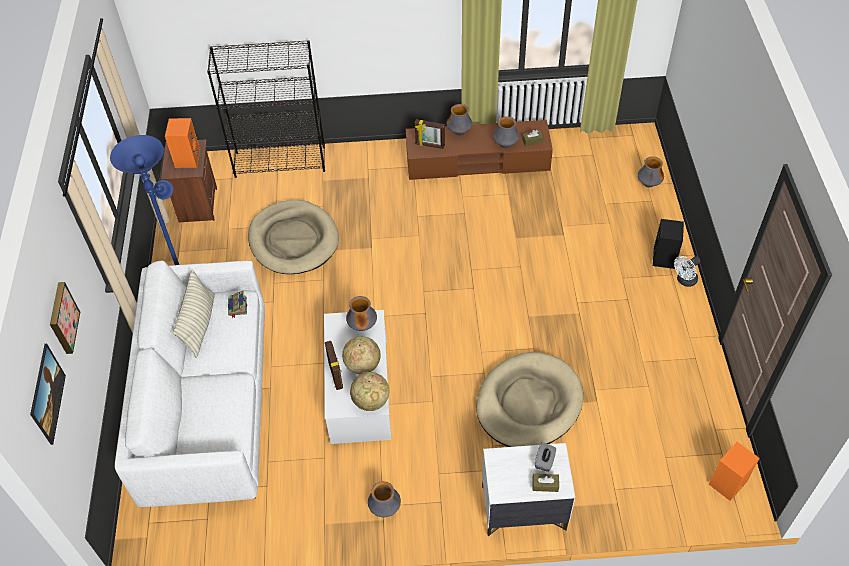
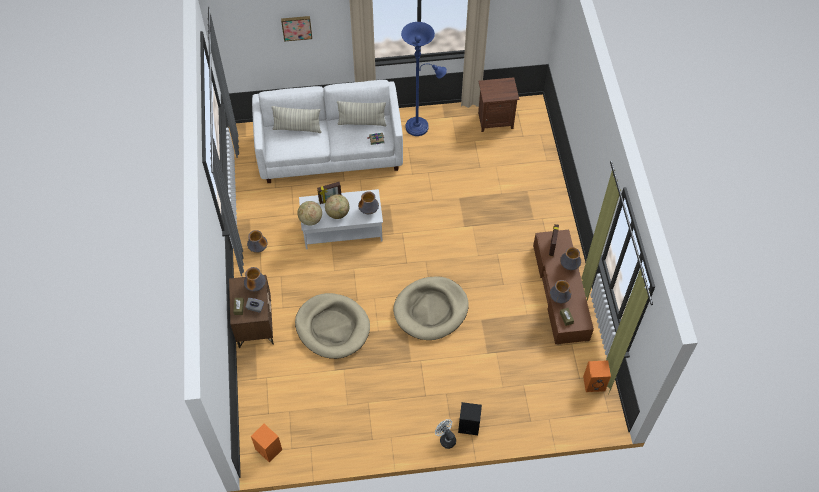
camera: 85 degrees right, 5 degrees up
picture [30,344,66,445] -> none
orange speaker [165,118,200,168] -> orange speaker moved to [583,360,611,392]
black bookcase [207,40,325,178] -> none
beige dog bed [248,200,339,274] -> beige dog bed moved to [393,276,469,340]
white nightstand [482,443,575,537] -> brown nightstand [229,275,274,348]
vase [638,156,664,187] -> vase moved to [244,267,266,291]
none -> pillow [271,106,322,133]

